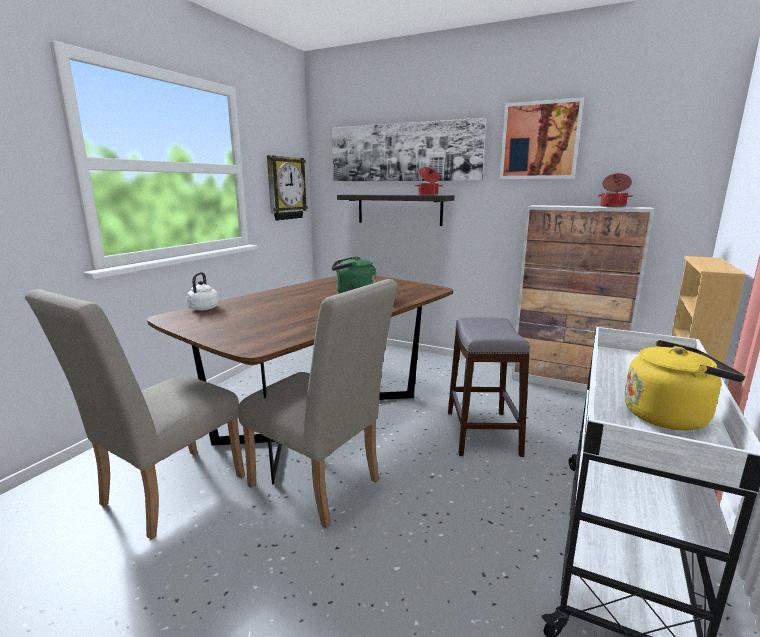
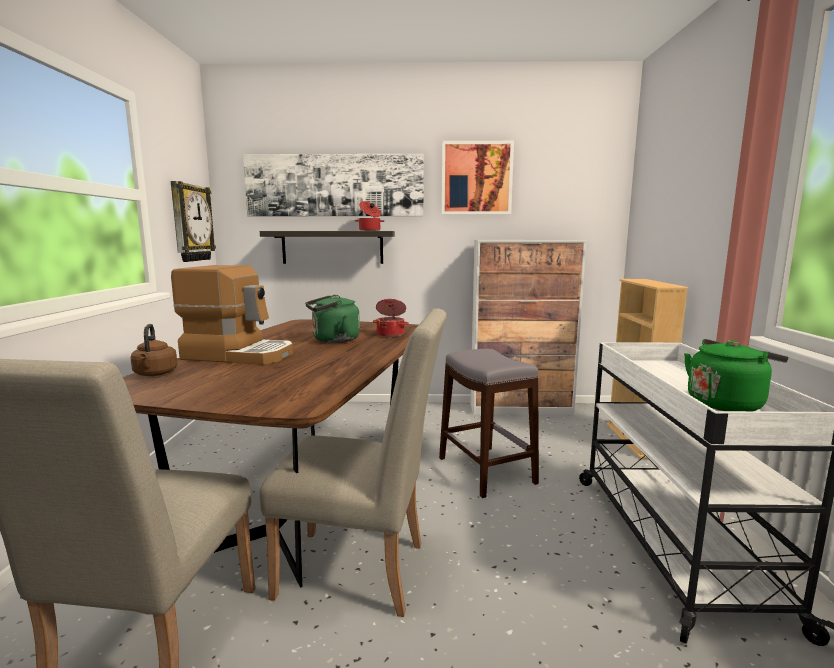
camera: 25 degrees left, 5 degrees down
white kettle [186,272,219,311] -> brown kettle [131,324,177,376]
cooking pot [598,173,633,207] -> cooking pot moved to [373,299,409,337]
yellow kettle [625,340,746,430] -> green kettle [684,339,788,411]
none -> coffee machine [171,265,293,365]

